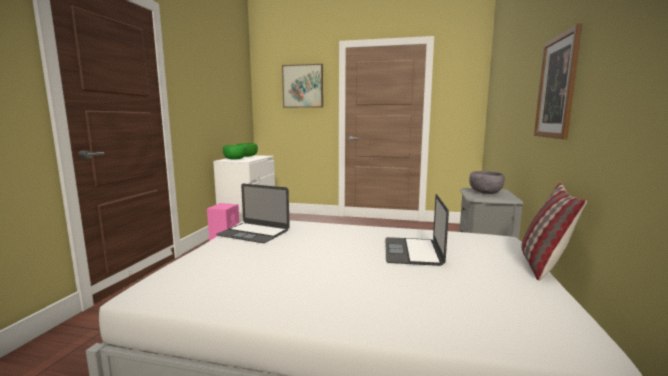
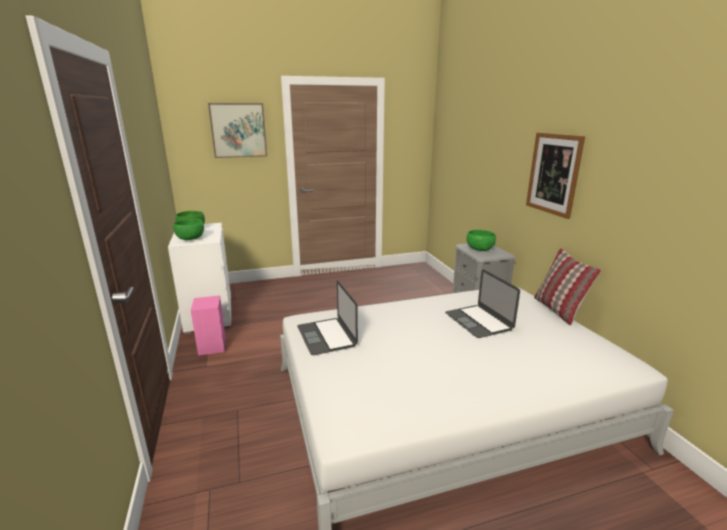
camera: 30 degrees left, 10 degrees up
laptop [216,184,290,243] -> laptop turned 75 degrees clockwise [297,281,358,355]
grey bowl [469,171,505,194] -> green bowl [467,230,496,251]

